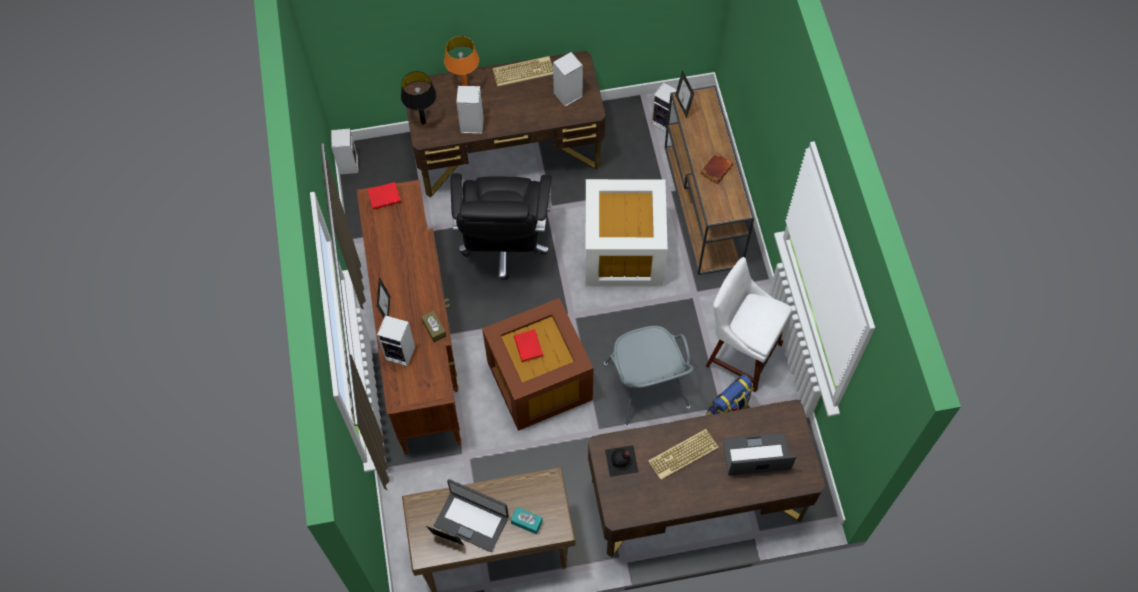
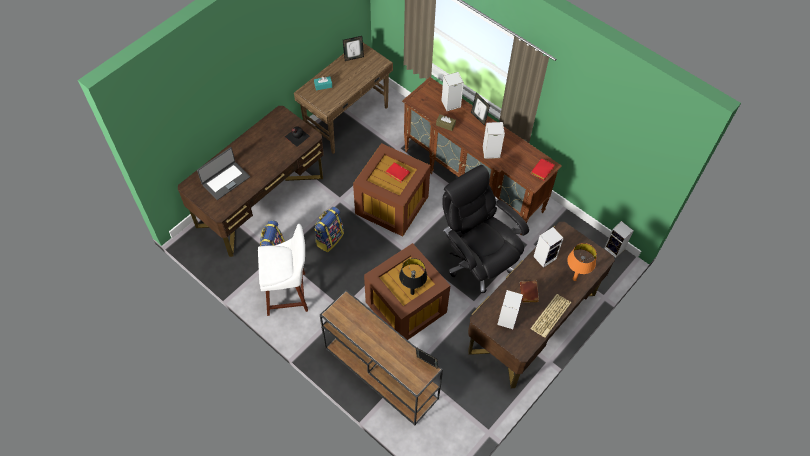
camera: 140 degrees right, 5 degrees down
black table lamp [401,71,436,124] -> black table lamp moved to [399,258,427,295]
laptop [434,479,509,552] -> none
white storage box [585,179,668,287] -> brown storage box [364,243,450,340]
grey chair [604,326,694,427] -> backpack [314,207,344,252]
keyboard [648,429,719,480] -> none
speaker [651,83,677,132] -> speaker moved to [483,122,505,159]
brown book [700,152,733,184] -> brown book moved to [520,281,539,303]

